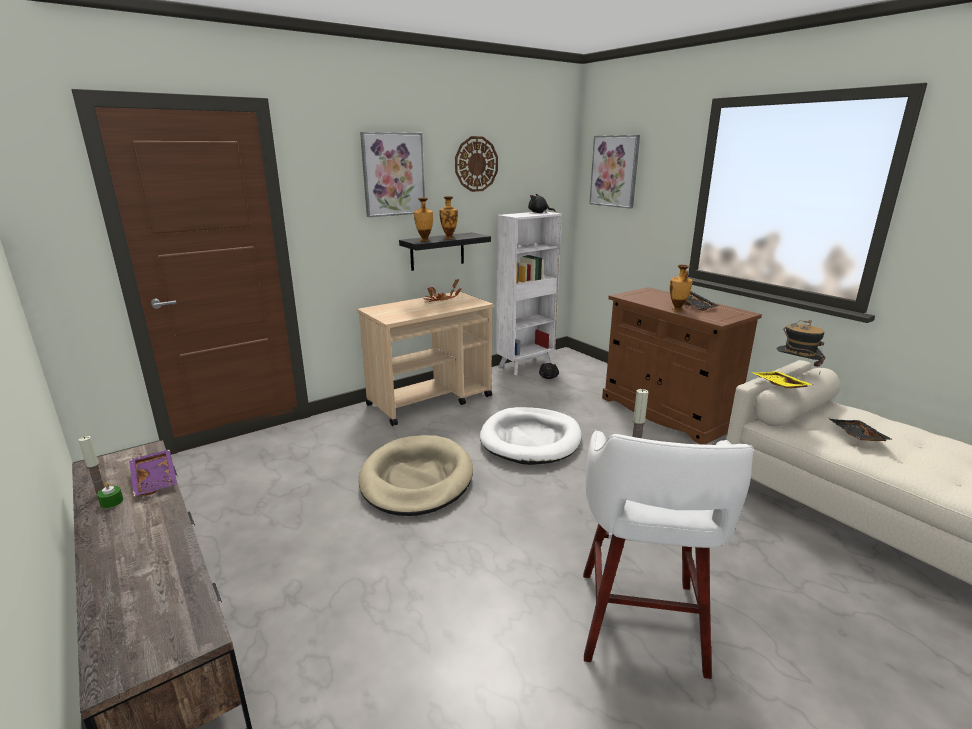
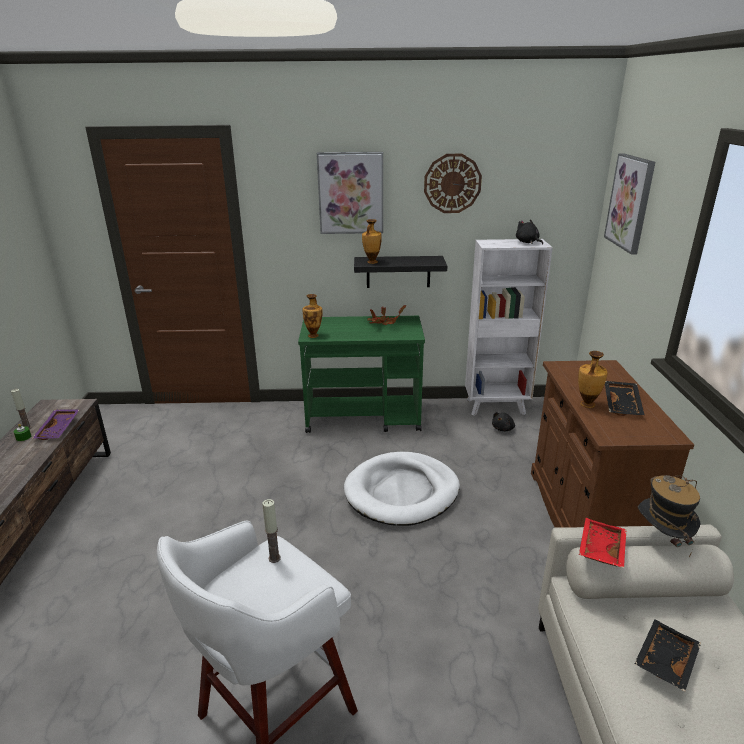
camera: 35 degrees right, 5 degrees up
beige cart [358,292,493,426] -> green cart [298,316,425,433]
beige dog bed [359,435,473,516] -> none
vase [439,196,458,239] -> vase moved to [302,294,322,338]
yellow tray [751,371,813,388] -> red tray [579,518,627,568]

